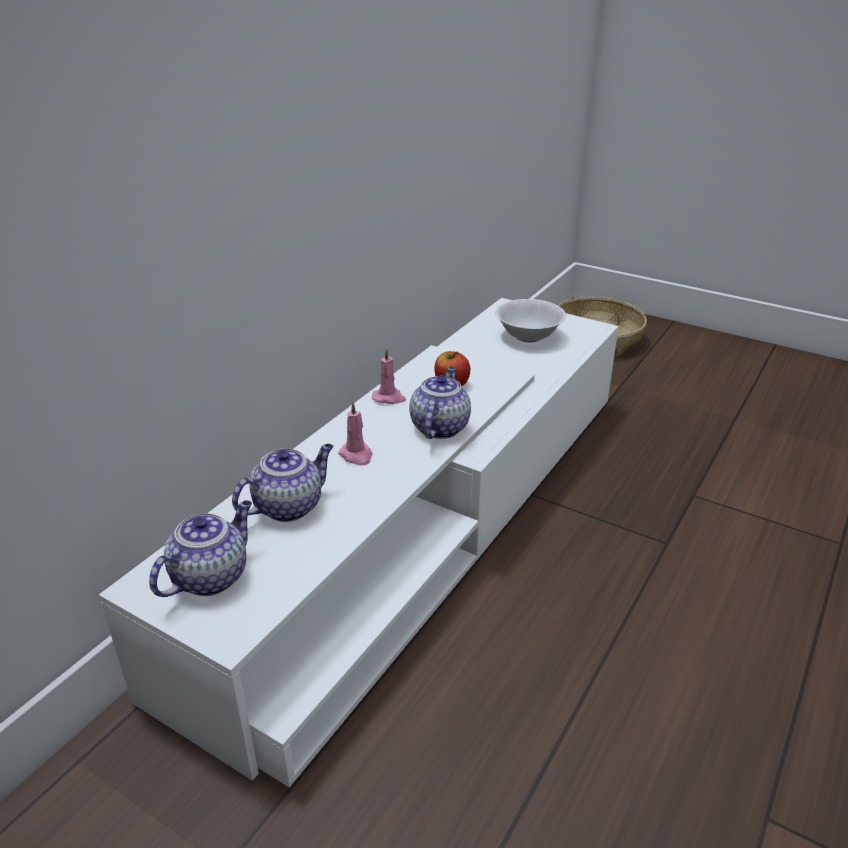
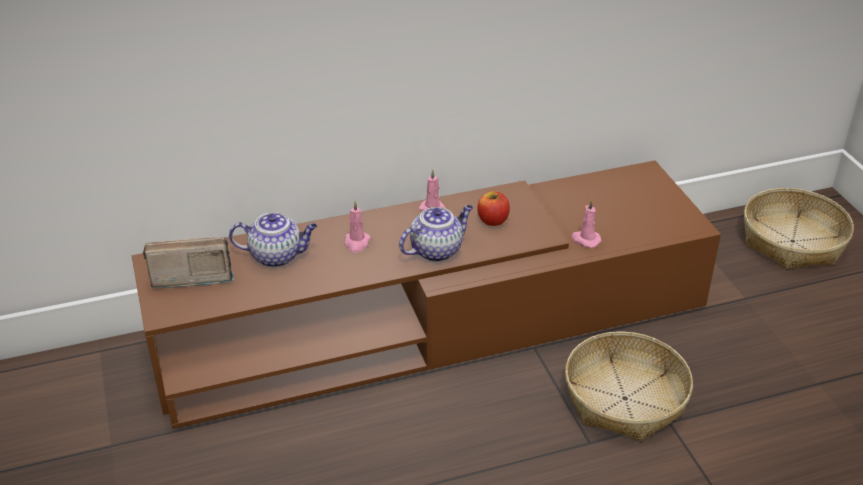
camera: 40 degrees right, 5 degrees up
white tv stand [99,298,619,787] -> brown tv stand [132,160,721,429]
teapot [149,500,252,597] -> radio [143,237,234,288]
white bowl [495,299,566,343] -> none
none -> basket [565,331,693,442]
none -> pink candle [572,199,601,248]

